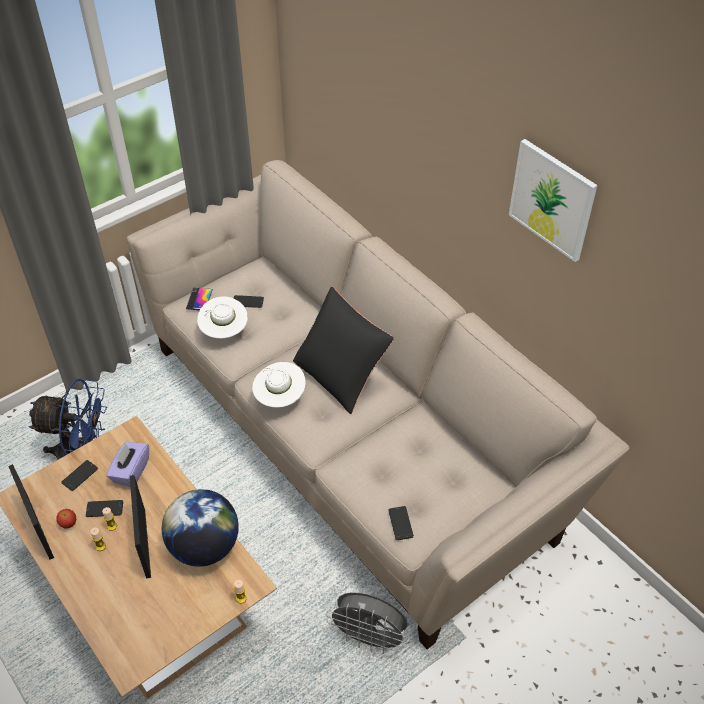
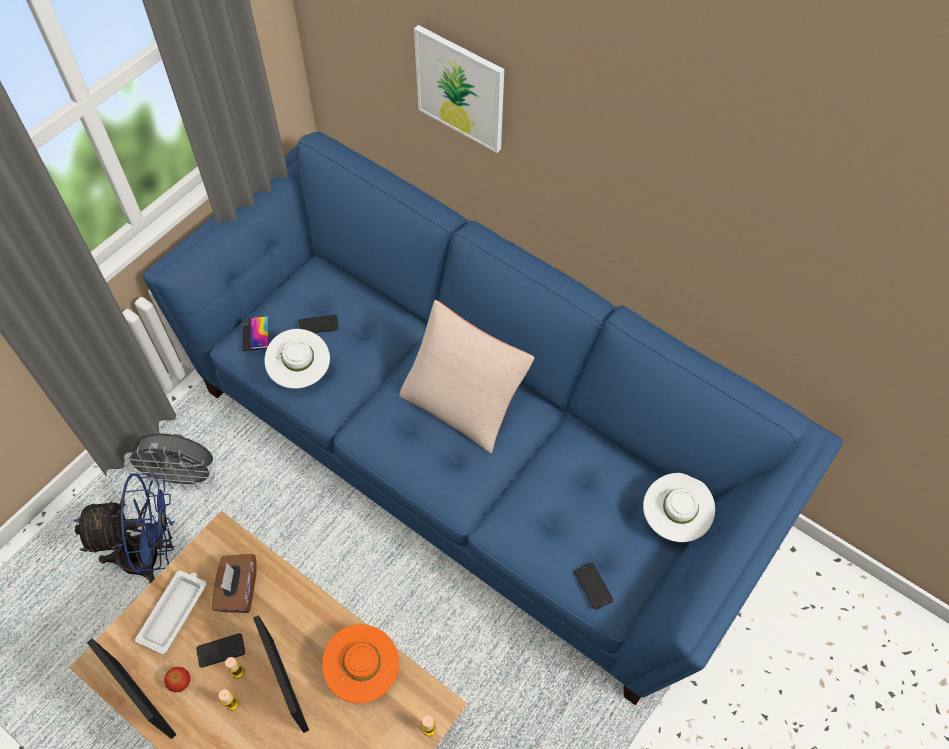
camera: 15 degrees left, 10 degrees up
phone [61,460,98,491] -> white tray [135,571,206,654]
purple tissue box [106,442,149,487] -> brown tissue box [212,554,257,613]
beige sofa [127,160,630,650] -> blue sofa [143,132,843,705]
globe [162,489,239,567] -> orange hat [322,624,399,703]
white hat [252,362,306,408] -> white hat moved to [643,473,715,542]
black pillow [293,286,394,414] -> beige pillow [399,300,535,453]
grey fan [326,592,408,654] -> grey fan moved to [124,433,215,490]
picture [509,139,597,262] -> picture moved to [414,25,504,153]

